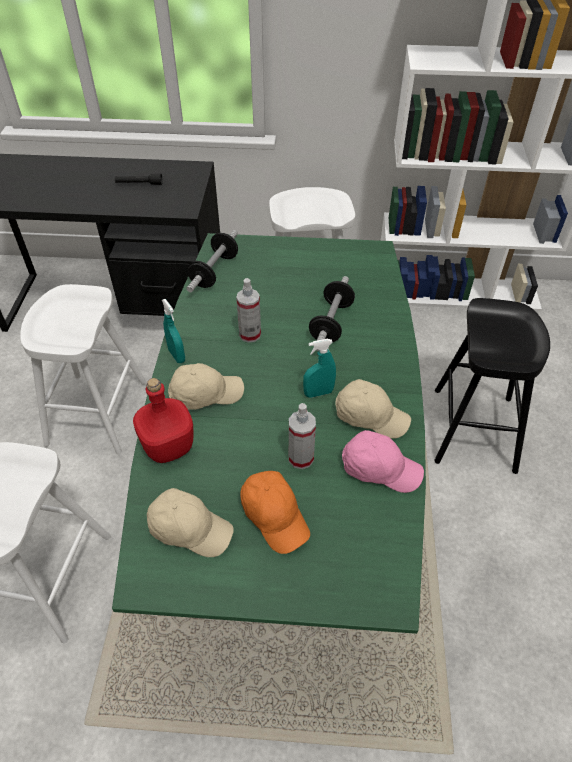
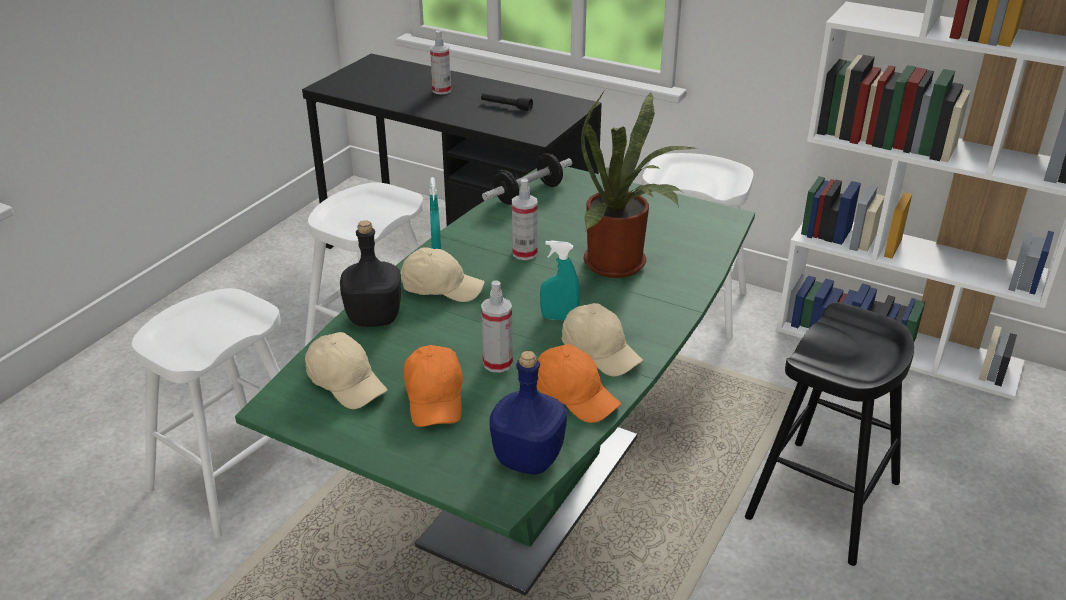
camera: 25 degrees right, 15 degrees down
red bottle [133,378,193,463] -> black bottle [340,220,401,327]
dumbbell [309,276,355,351] -> potted plant [581,91,698,278]
pink cap [342,430,424,493] -> orange cap [537,344,621,423]
none -> spray bottle [430,30,451,95]
none -> blue bottle [489,351,567,474]

